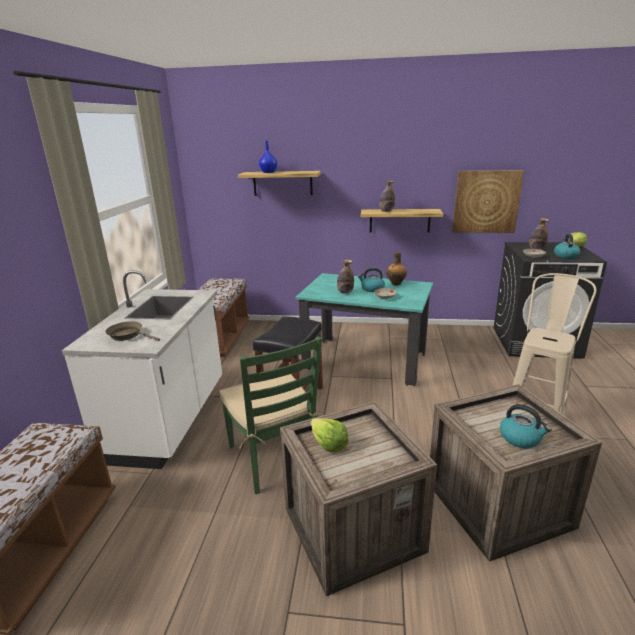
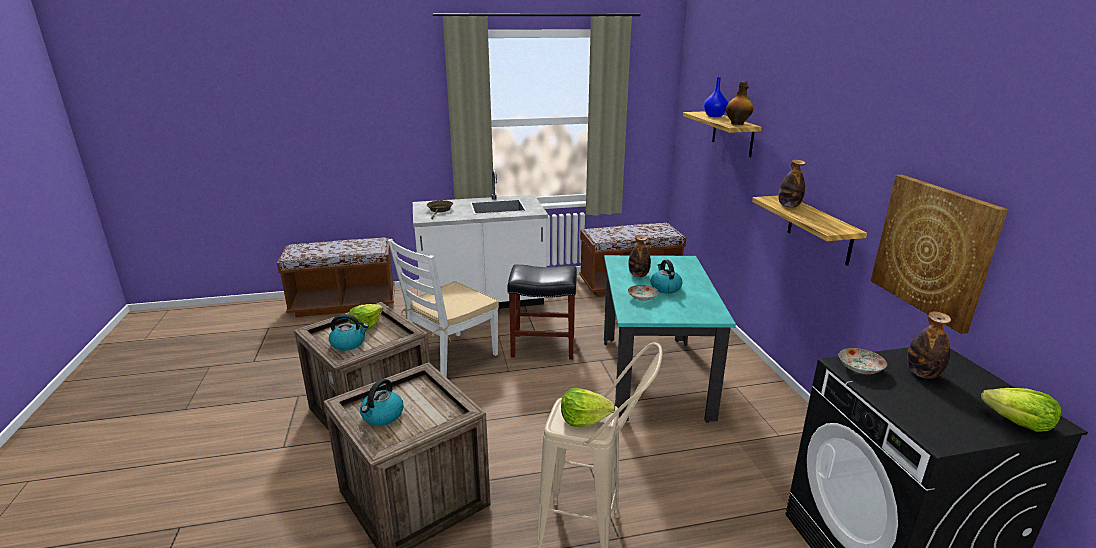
camera: 70 degrees right, 0 degrees up
green chair [219,336,323,494] -> white chair [388,239,499,378]
bottle [386,252,407,286] -> bottle moved to [726,81,753,125]
kettle [554,234,580,258] -> kettle moved to [329,314,369,351]
none -> lettuce [561,388,615,427]

